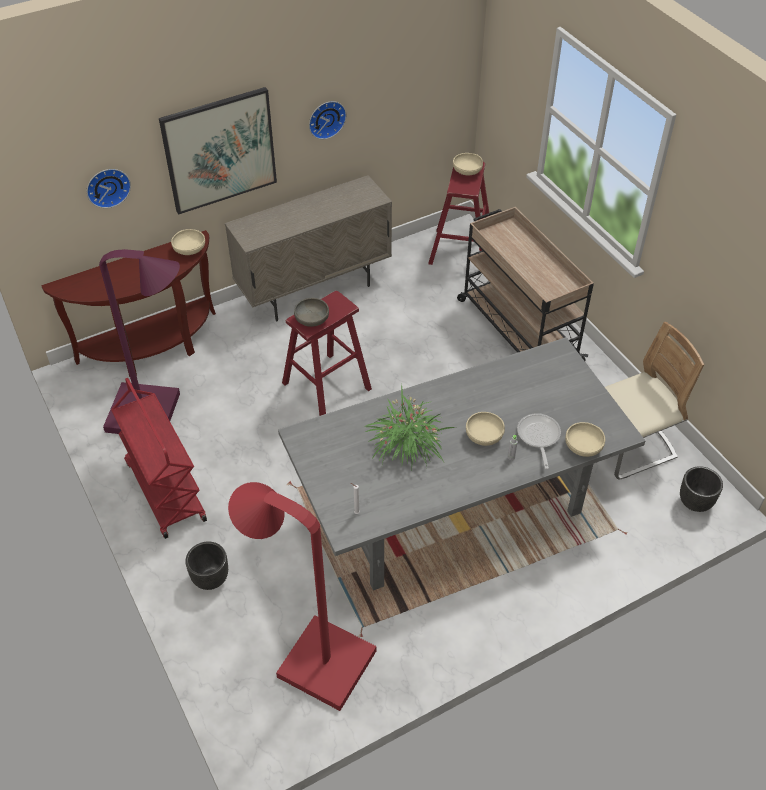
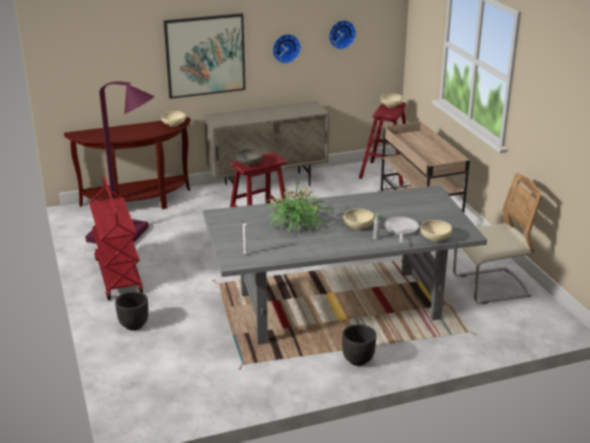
camera: 10 degrees right, 20 degrees down
wall clock [87,169,131,208] -> wall clock moved to [329,20,356,49]
red floor lamp [228,482,377,711] -> none
black planter [680,466,723,512] -> black planter moved to [342,324,376,366]

